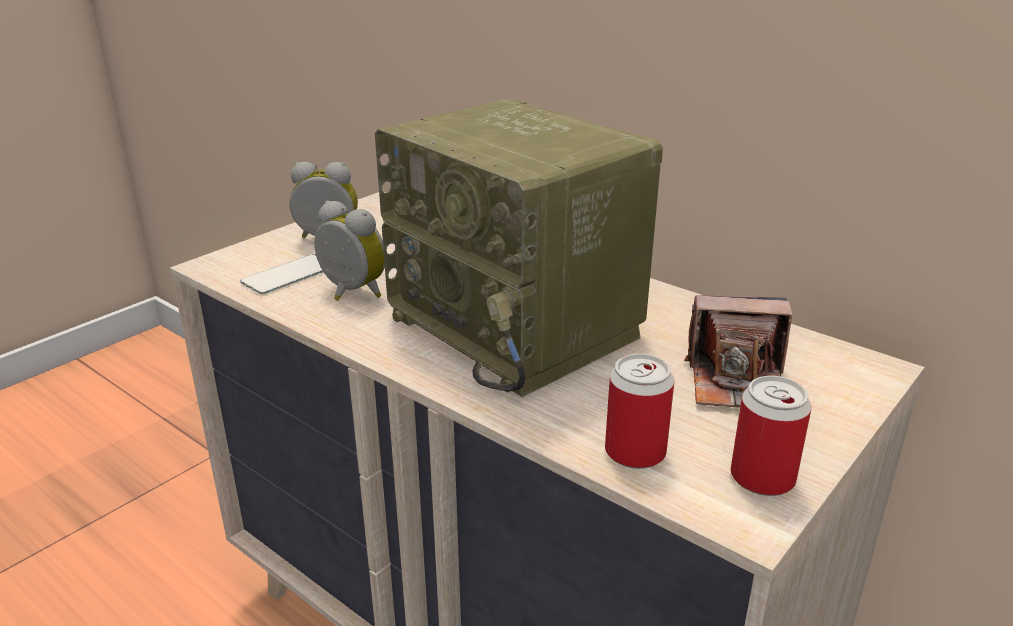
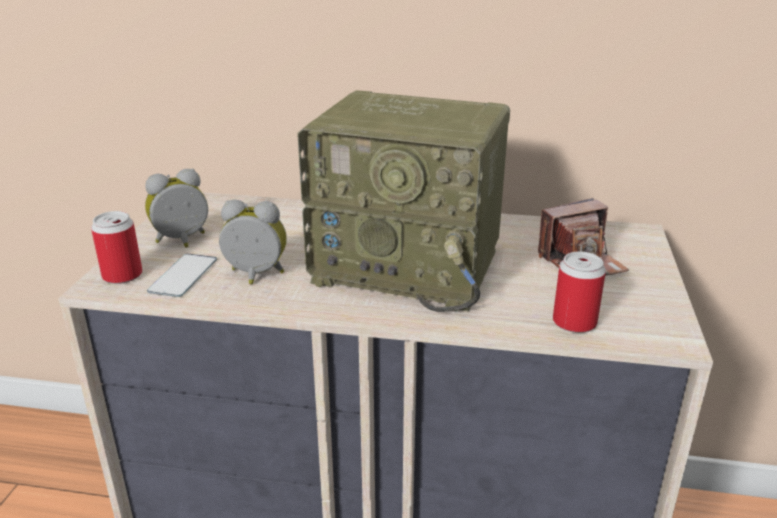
camera: 30 degrees left, 0 degrees up
can [731,376,811,496] -> can moved to [91,211,142,284]

